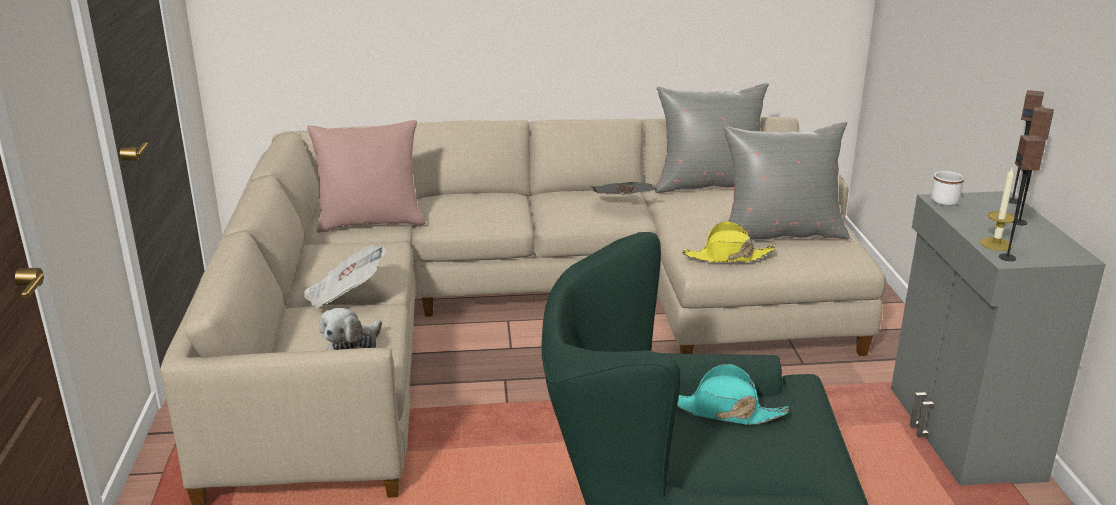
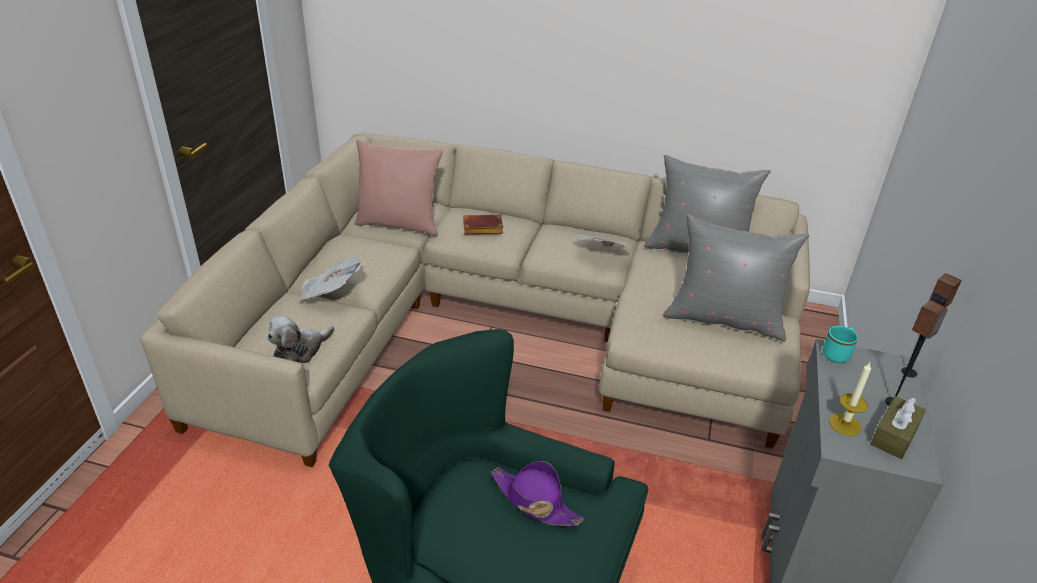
camera: 20 degrees right, 10 degrees up
turquoise hat [677,364,789,425] -> purple hat [491,461,584,526]
yellow hat [682,221,776,262] -> none
white mug [931,171,964,206] -> turquoise mug [823,326,858,363]
speaker [999,135,1046,261] -> none
none -> brown book [463,215,503,234]
none -> brown tissue box [871,396,926,459]

